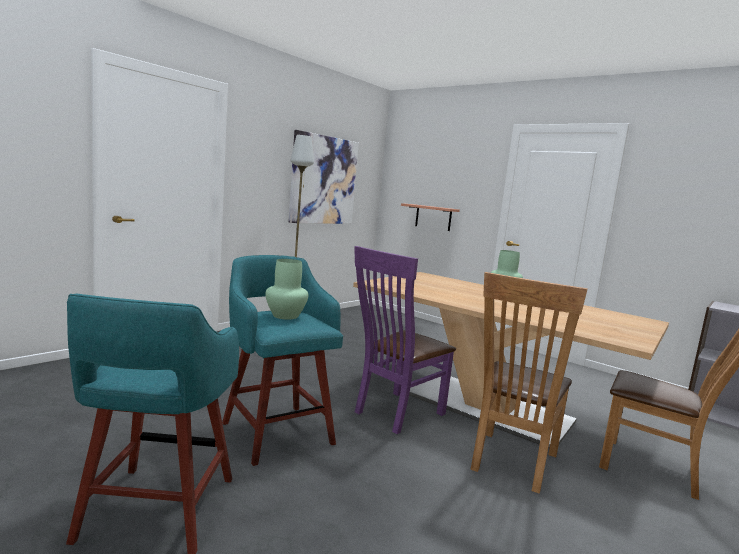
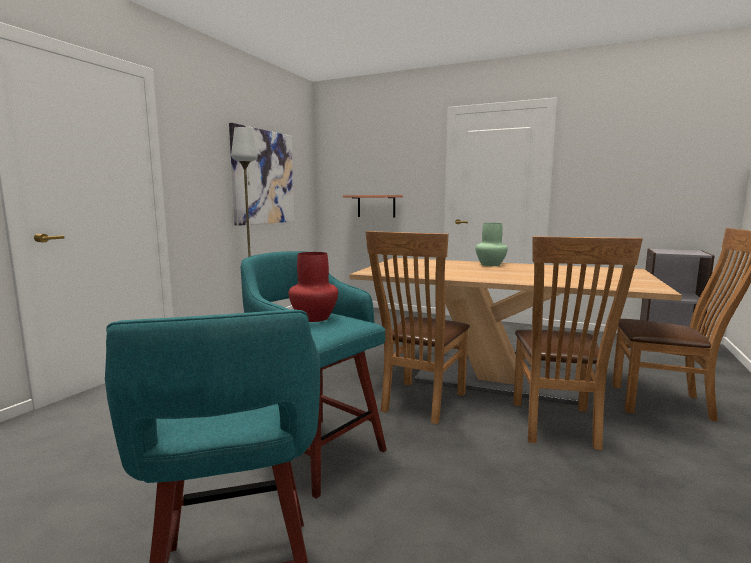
camera: 15 degrees left, 0 degrees up
green vase [265,259,309,320] -> red vase [288,252,338,322]
purple chair [354,246,456,434] -> brown chair [365,231,470,424]

